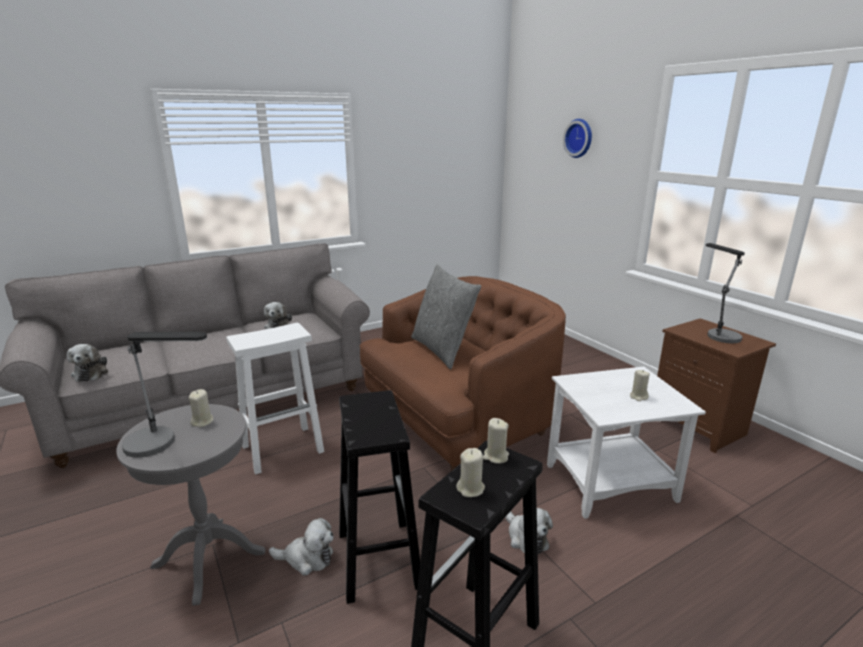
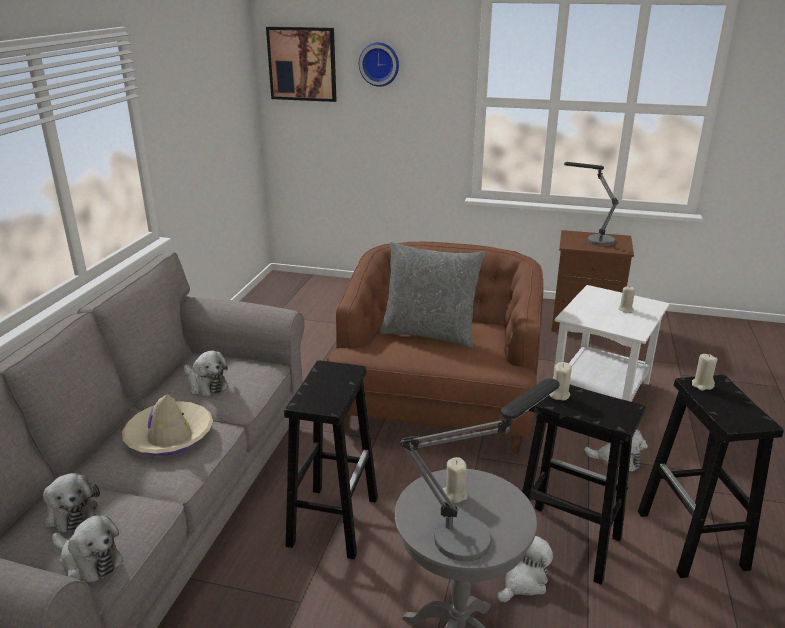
camera: 45 degrees left, 5 degrees up
white stool [226,323,324,475] -> black stool [284,360,378,559]
beige candle [456,448,485,497] -> beige candle moved to [549,362,572,400]
none -> plush toy [43,473,100,533]
none -> beige hat [122,394,213,456]
none -> picture [266,26,336,102]

